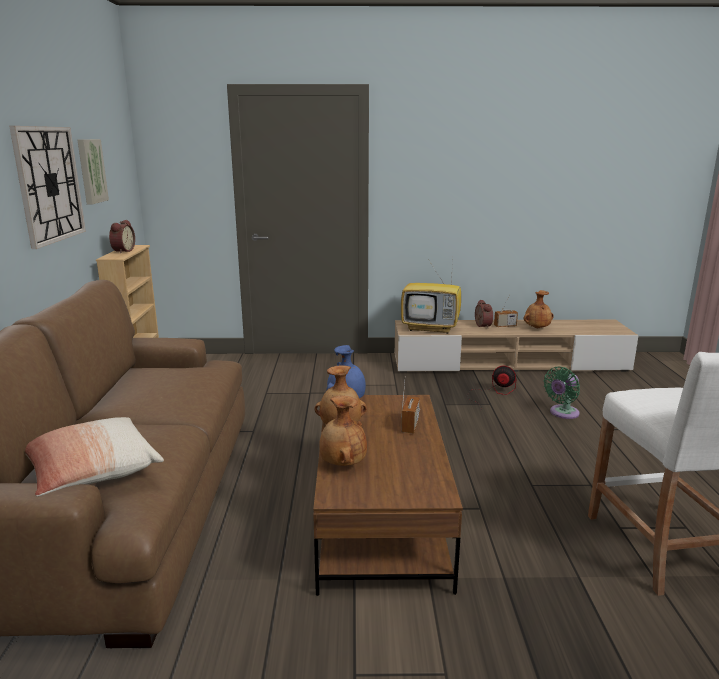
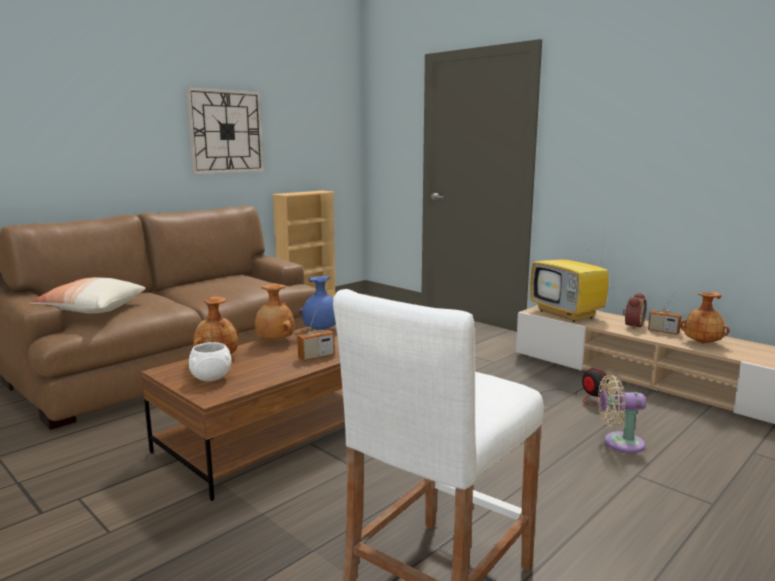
camera: 45 degrees right, 5 degrees down
picture [77,139,109,204] -> none
alarm clock [109,220,135,254] -> none
green fan [544,367,580,419] -> beige fan [598,375,646,453]
none -> white bowl [189,342,232,381]

